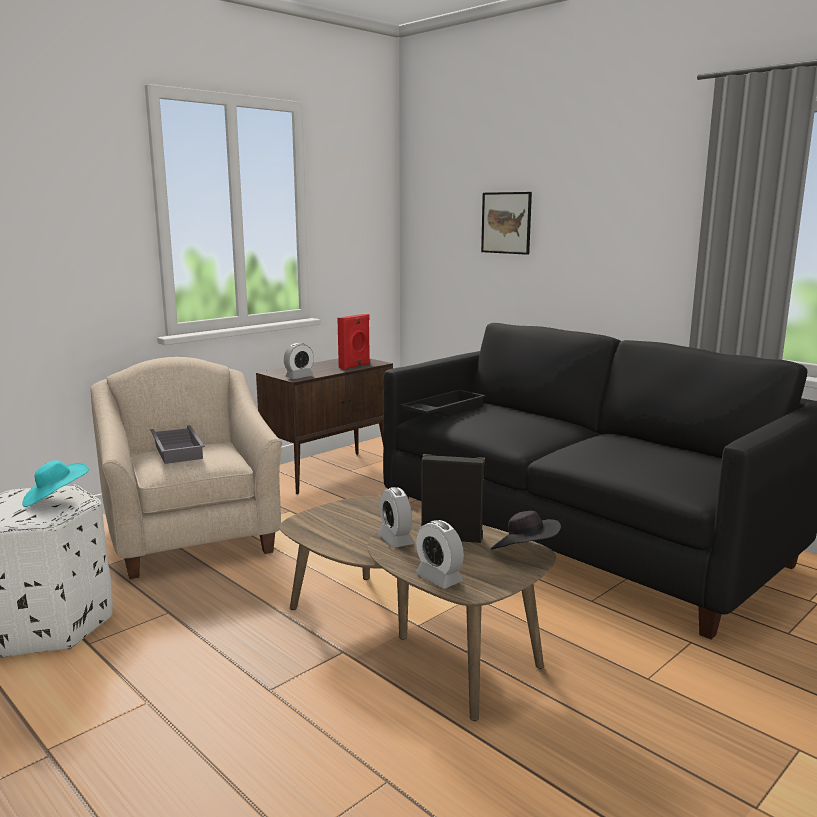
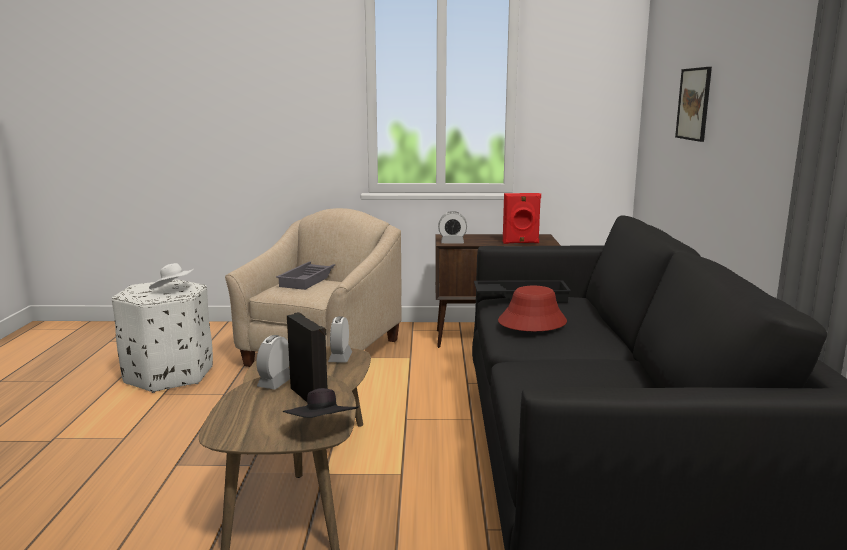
camera: 45 degrees right, 0 degrees up
turquoise hat [22,460,89,507] -> white hat [149,263,193,290]
alarm clock [416,520,464,589] -> alarm clock moved to [328,316,352,363]
none -> red hat [498,286,567,331]

